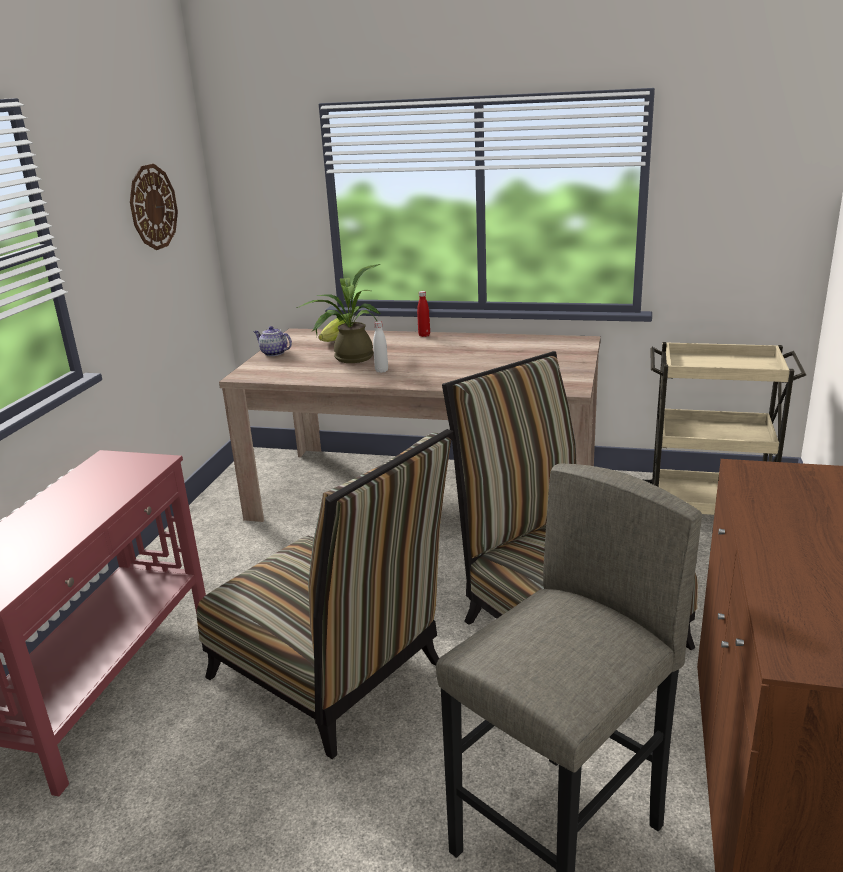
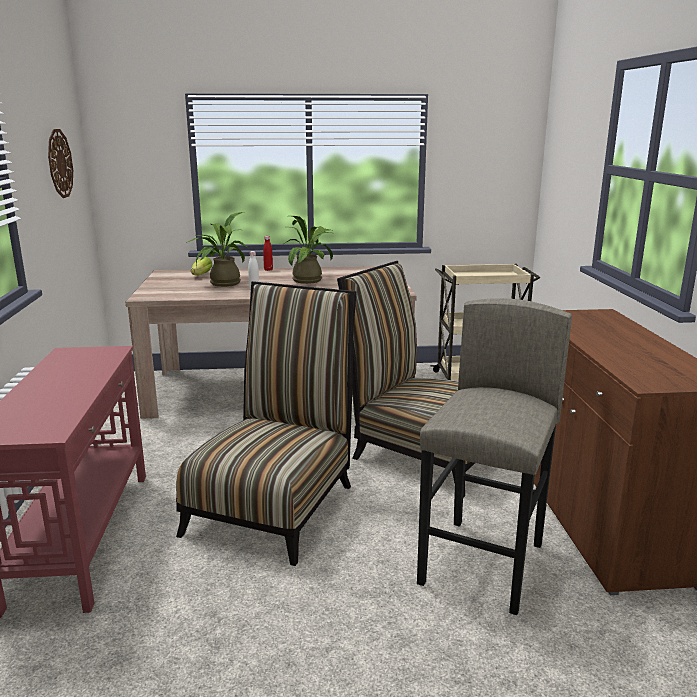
camera: 20 degrees left, 5 degrees down
chair [197,429,453,759] -> chair turned 90 degrees counterclockwise [176,281,357,566]
teapot [254,326,292,356] -> none
none -> potted plant [282,216,333,284]

